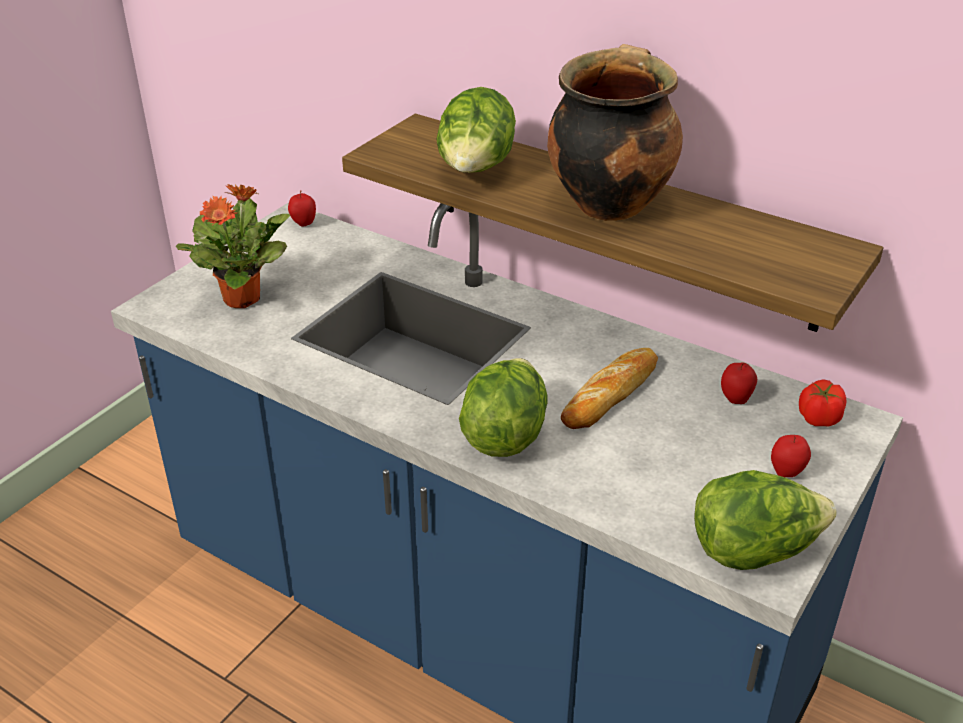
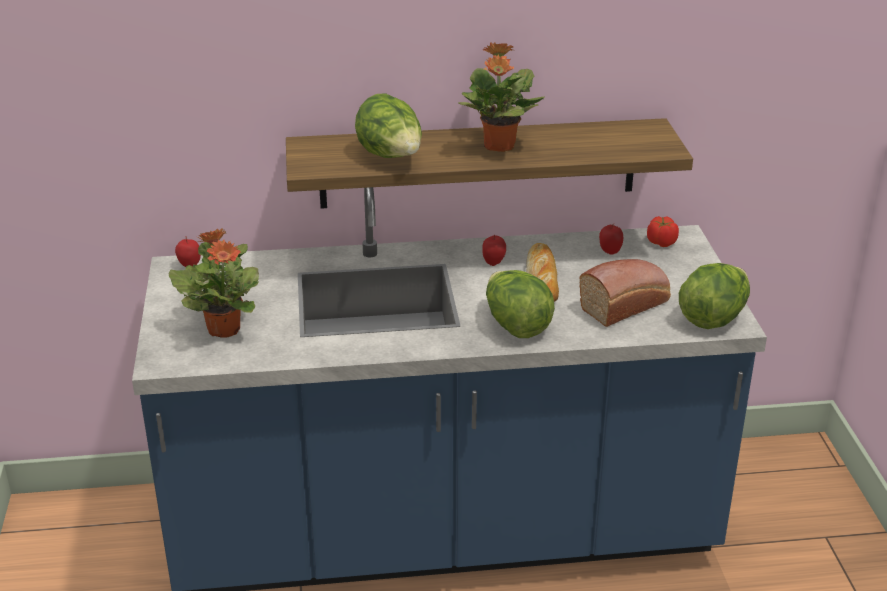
camera: 40 degrees left, 5 degrees down
cooking pot [547,44,683,221] -> potted plant [458,42,545,152]
apple [771,435,811,477] -> apple moved to [482,235,506,266]
none -> bread [580,259,671,327]

